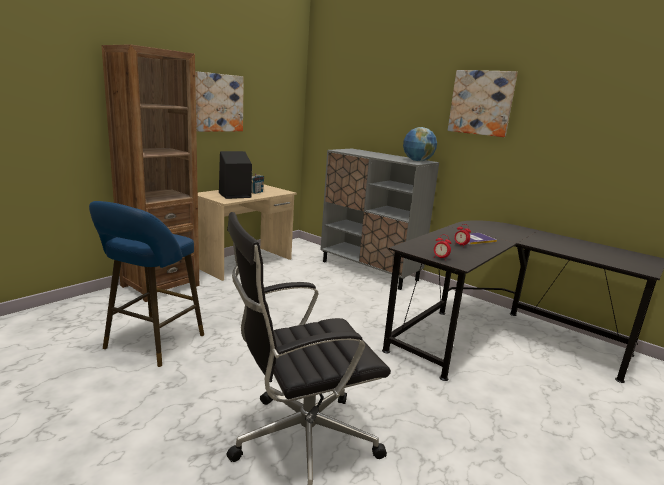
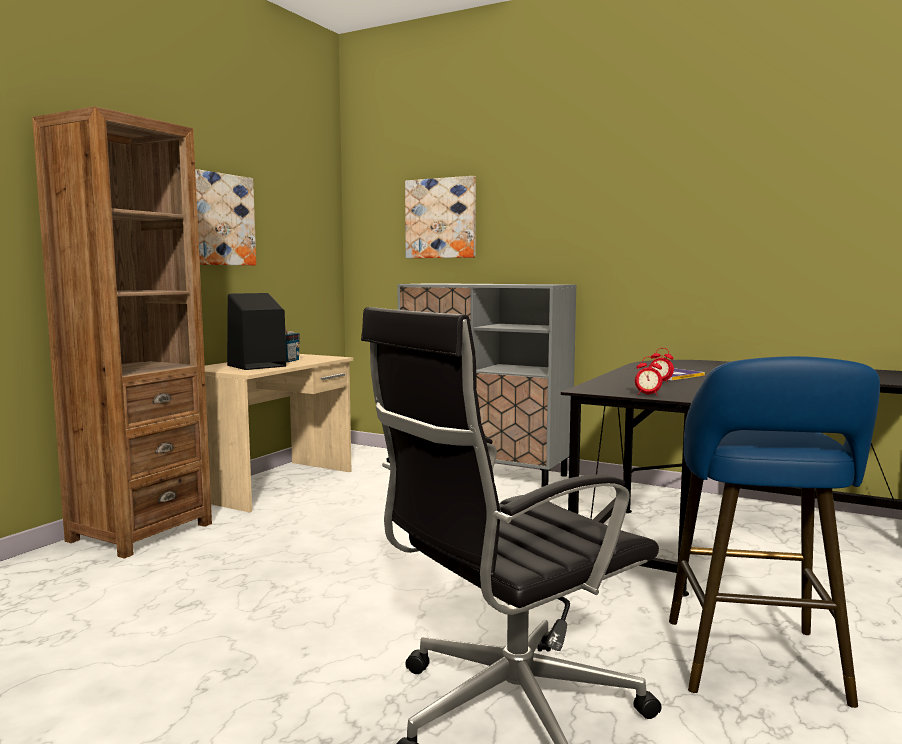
camera: 10 degrees left, 10 degrees down
blue stool [89,201,204,367] -> blue stool moved to [669,356,880,708]
globe [403,127,437,161] -> none
picture [448,70,518,137] -> picture moved to [405,176,476,258]

